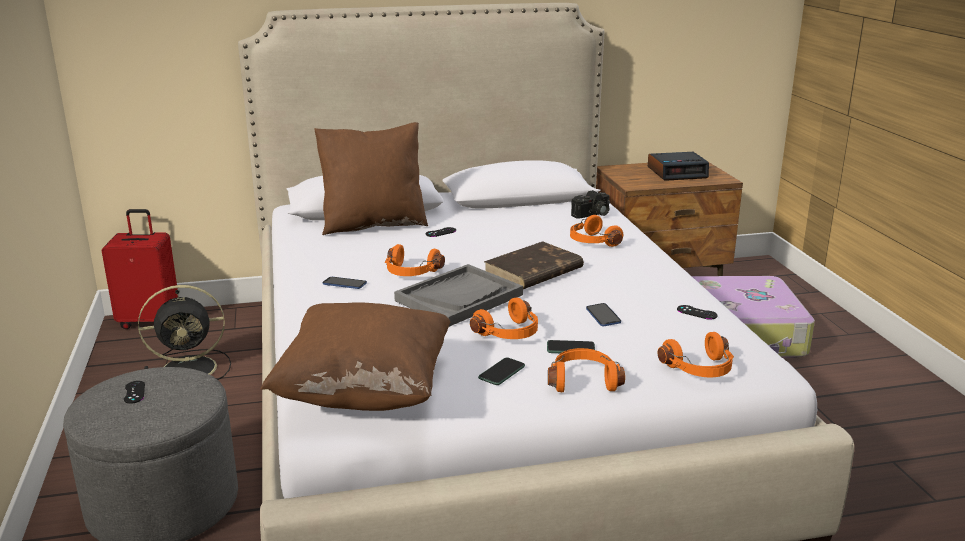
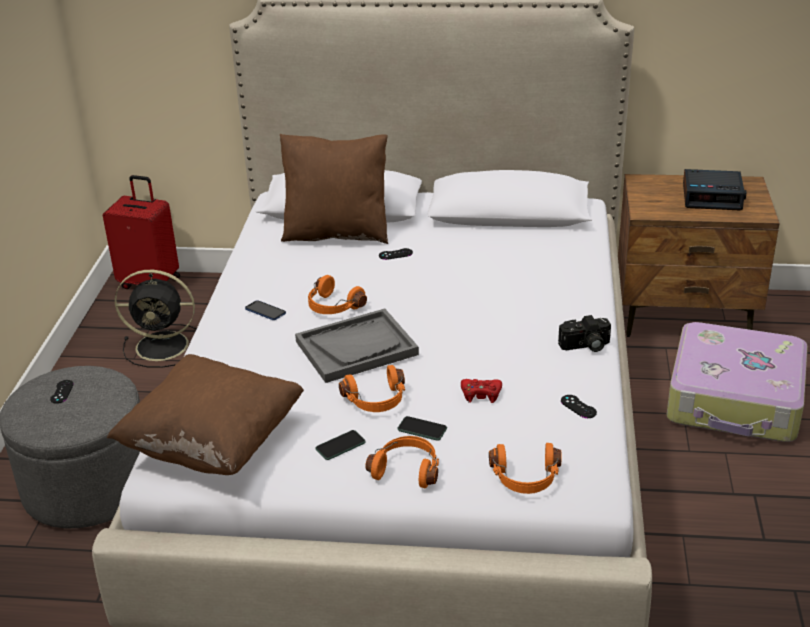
camera: 20 degrees right, 10 degrees up
brown book [484,241,584,289] -> none
orange headphones [570,215,623,247] -> none
camera [571,190,610,219] -> camera moved to [558,315,611,352]
phone [586,303,621,326] -> red game controller [461,379,502,403]

